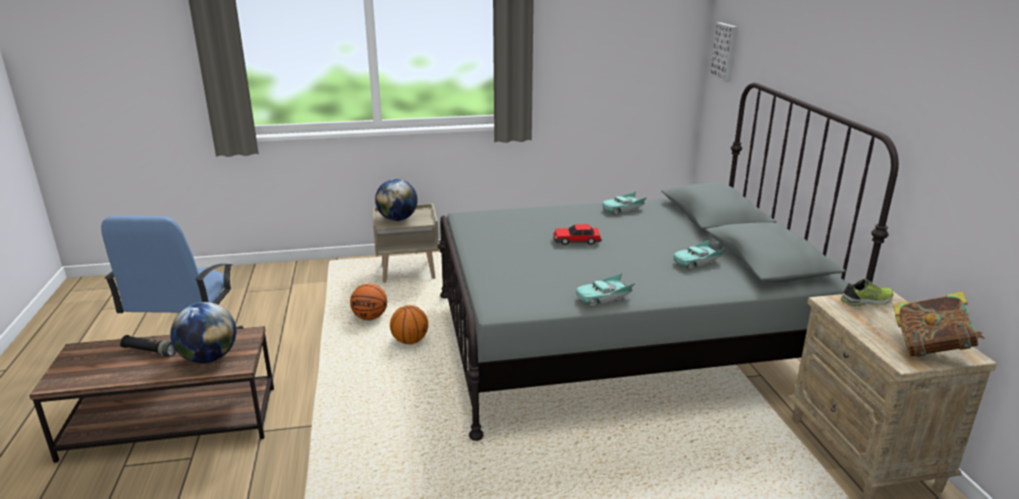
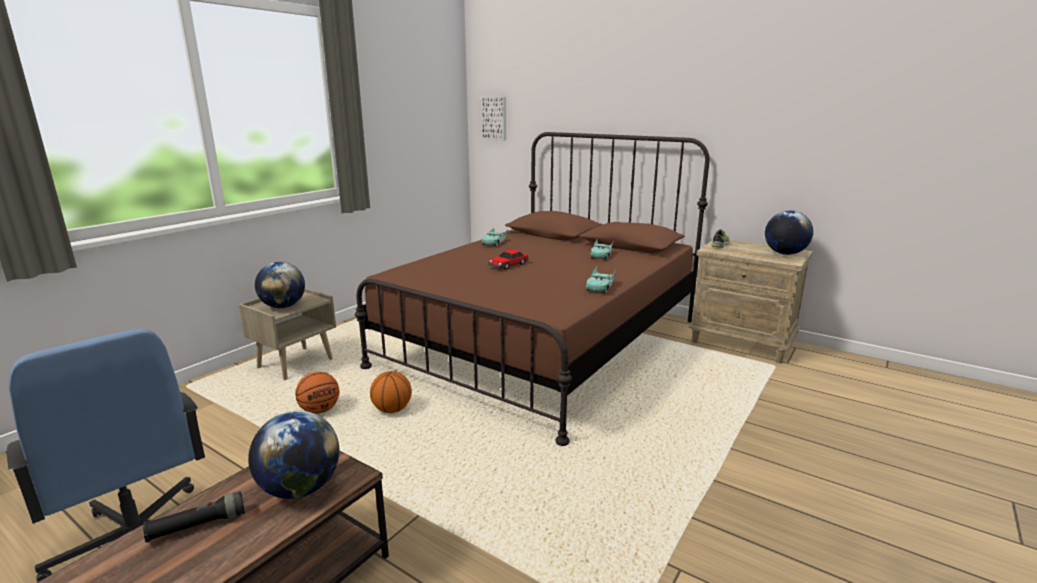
camera: 45 degrees left, 5 degrees down
grey bed [438,82,899,441] -> brown bed [355,132,710,446]
book [893,292,985,357] -> globe [765,210,813,255]

